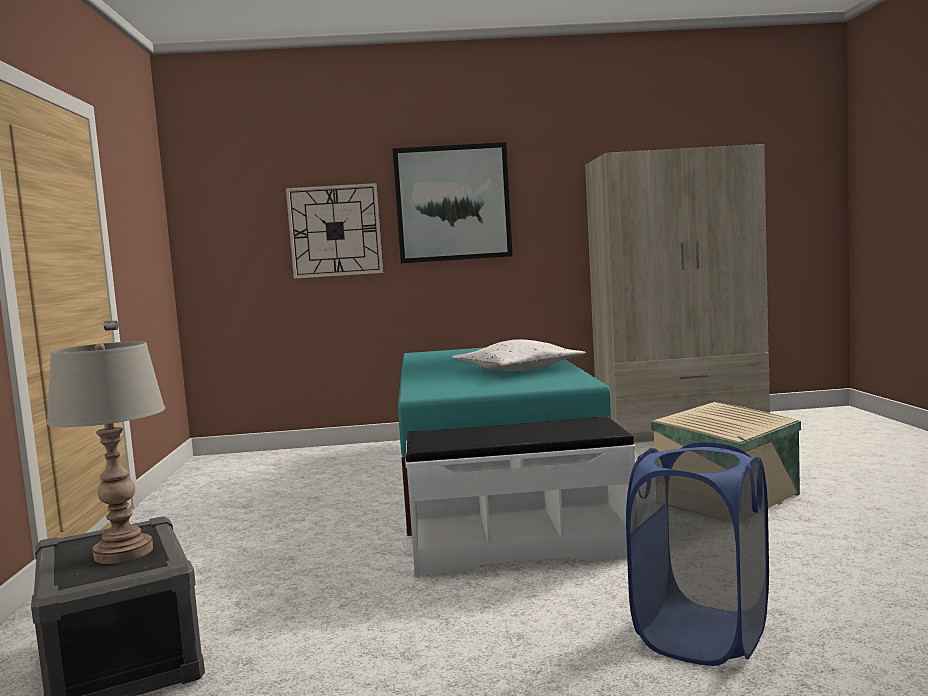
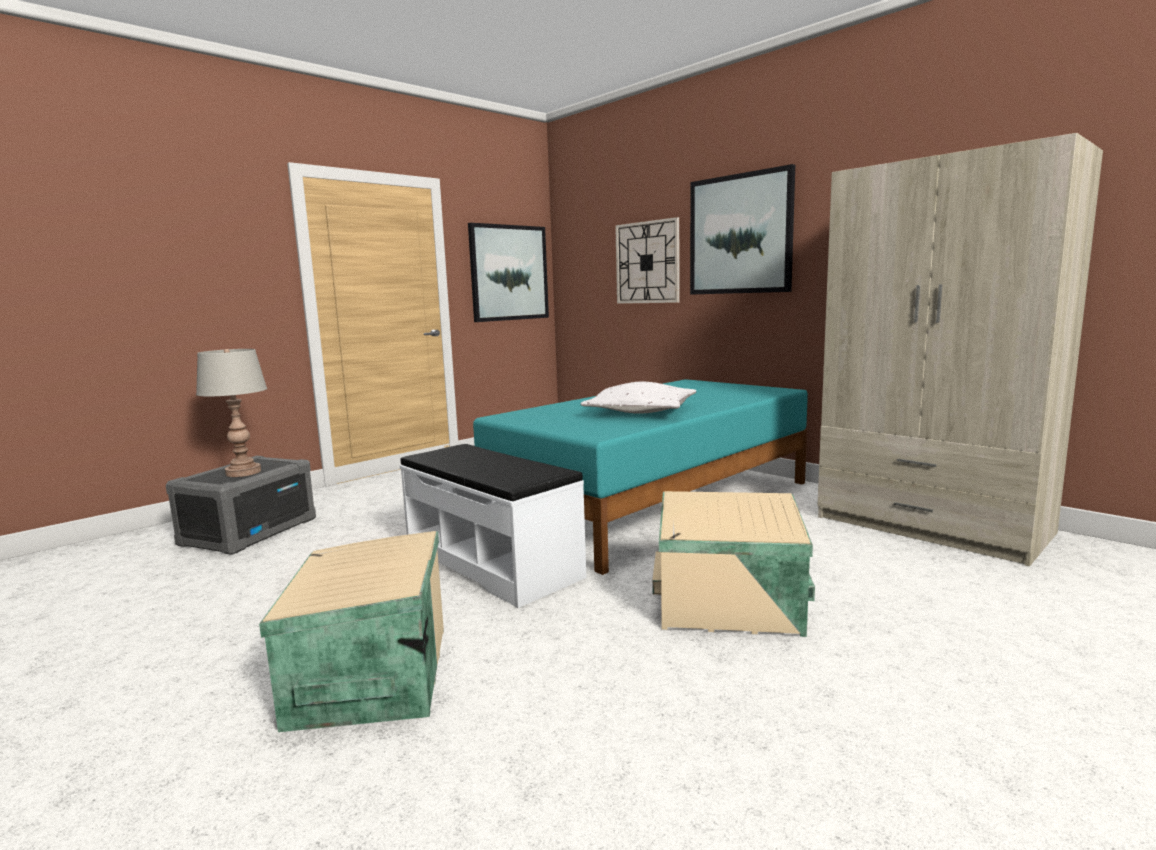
camera: 50 degrees right, 5 degrees up
blue laundry basket [626,442,769,666] -> beige storage box [259,531,444,732]
none -> picture [468,223,549,322]

